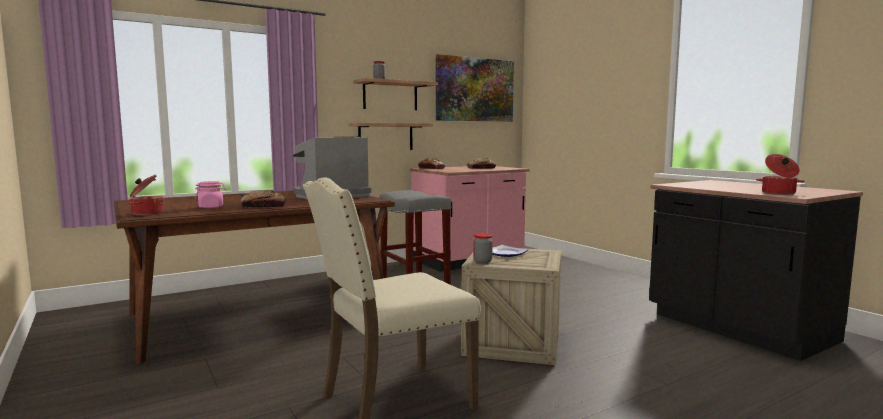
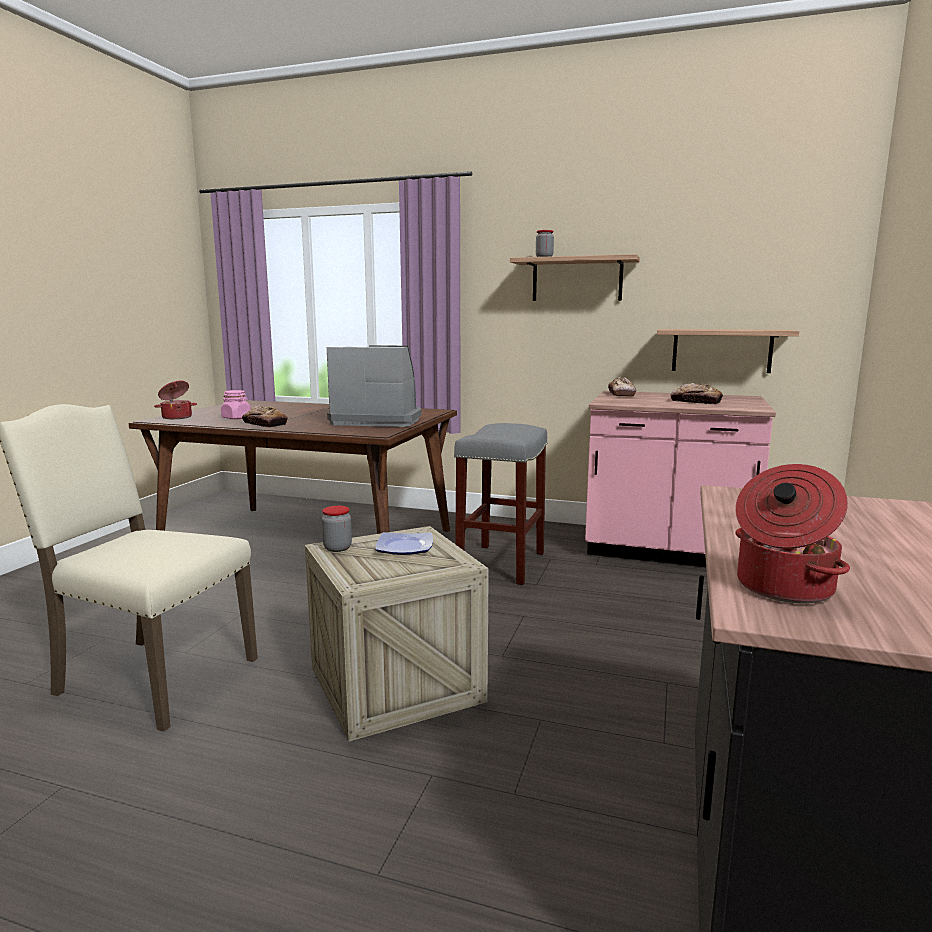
camera: 50 degrees right, 5 degrees up
shelf [348,123,433,150] -> shelf moved to [657,329,799,373]
picture [436,54,514,122] -> none

